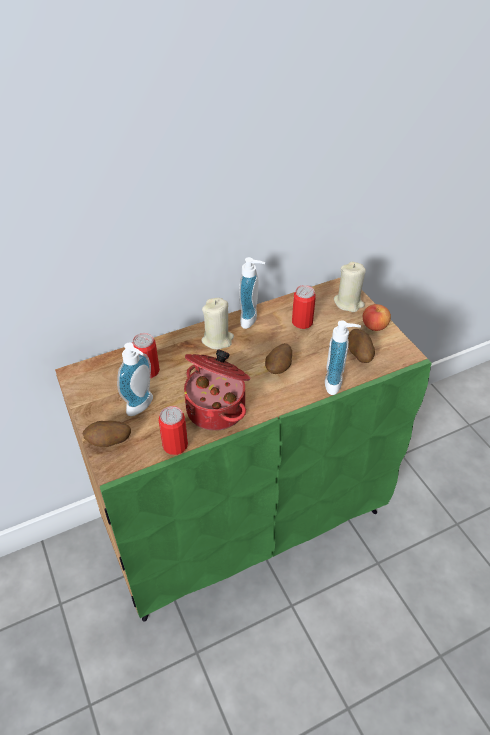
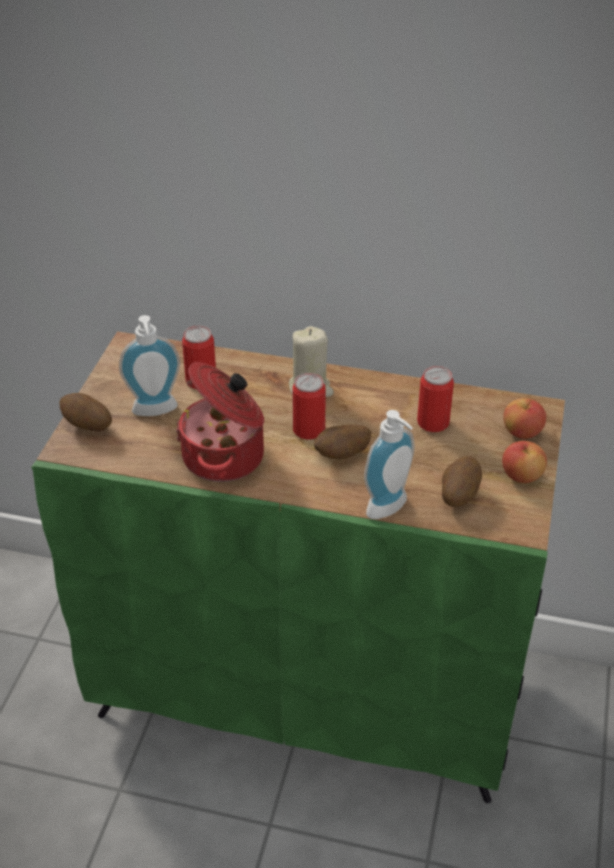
camera: 40 degrees right, 5 degrees down
can [159,406,188,455] -> can moved to [292,373,326,440]
soap dispenser [239,257,265,329] -> none
beige candle [334,262,366,312] -> apple [503,398,546,439]

